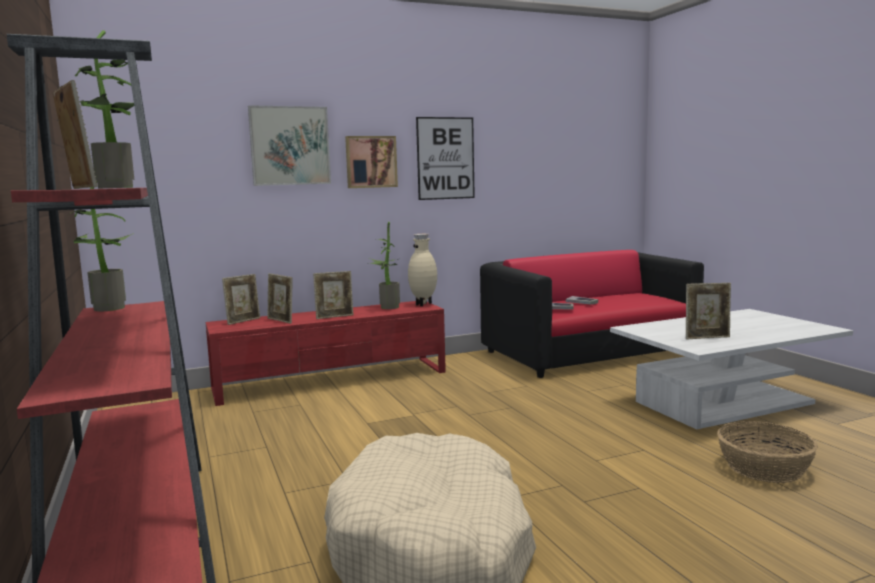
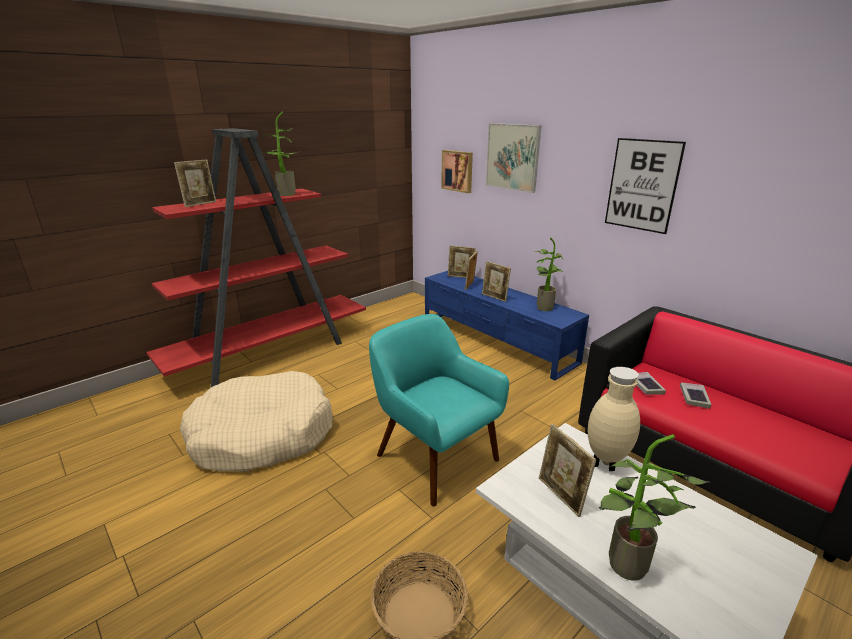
camera: 70 degrees right, 15 degrees up
potted plant [71,182,134,311] -> potted plant moved to [599,434,709,581]
red tv stand [206,301,446,406] -> blue tv stand [425,271,589,380]
picture [345,136,398,188] -> picture moved to [441,150,473,193]
beige vase [408,234,437,306] -> beige vase moved to [588,367,640,471]
none -> turquoise armchair [369,314,509,506]

